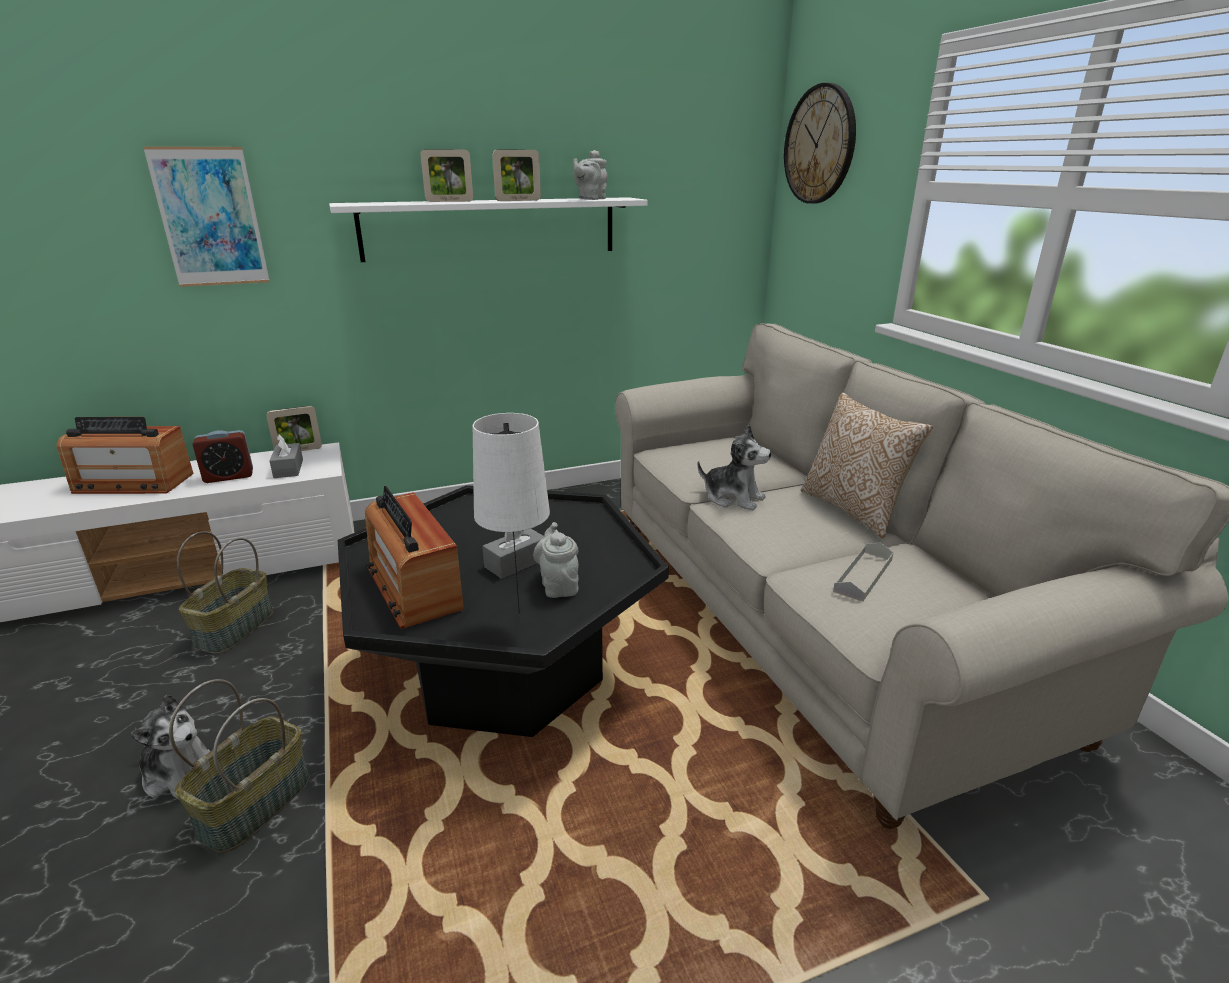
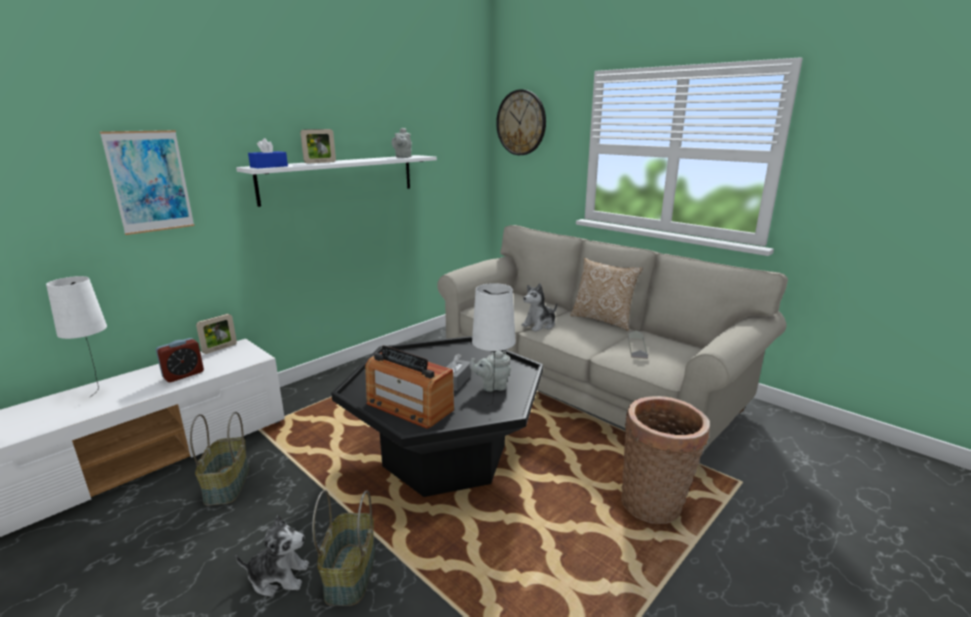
camera: 25 degrees left, 5 degrees down
radio [56,417,194,494] -> white table lamp [46,276,107,397]
grey tissue box [269,435,303,478] -> none
picture frame [492,150,541,201] -> none
grey teapot [533,522,579,598] -> grey teapot turned 60 degrees counterclockwise [470,351,511,392]
plush toy [697,424,771,510] -> plush toy turned 135 degrees clockwise [521,283,557,332]
none -> blue tissue box [248,138,288,168]
none -> basket [621,396,710,524]

